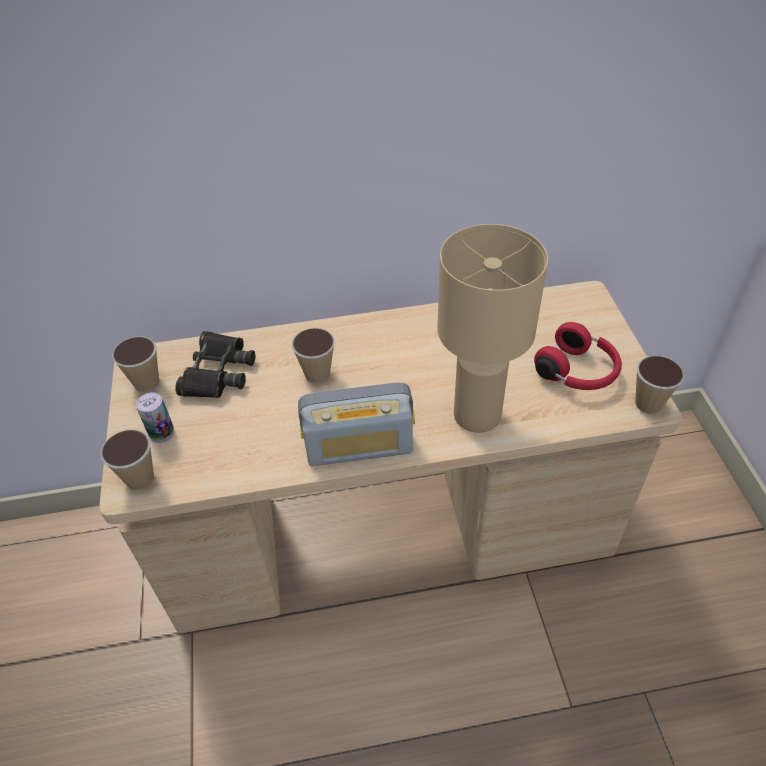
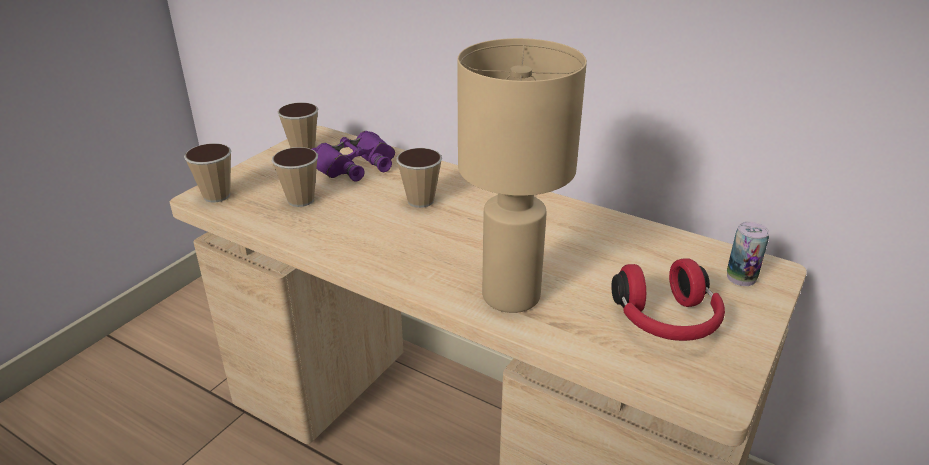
camera: 40 degrees right, 15 degrees down
can [136,392,174,443] -> can moved to [727,222,770,286]
black binoculars [175,331,255,398] -> purple binoculars [312,131,395,181]
radio [298,382,415,466] -> none
cup [635,355,684,414] -> cup moved to [272,147,318,207]

